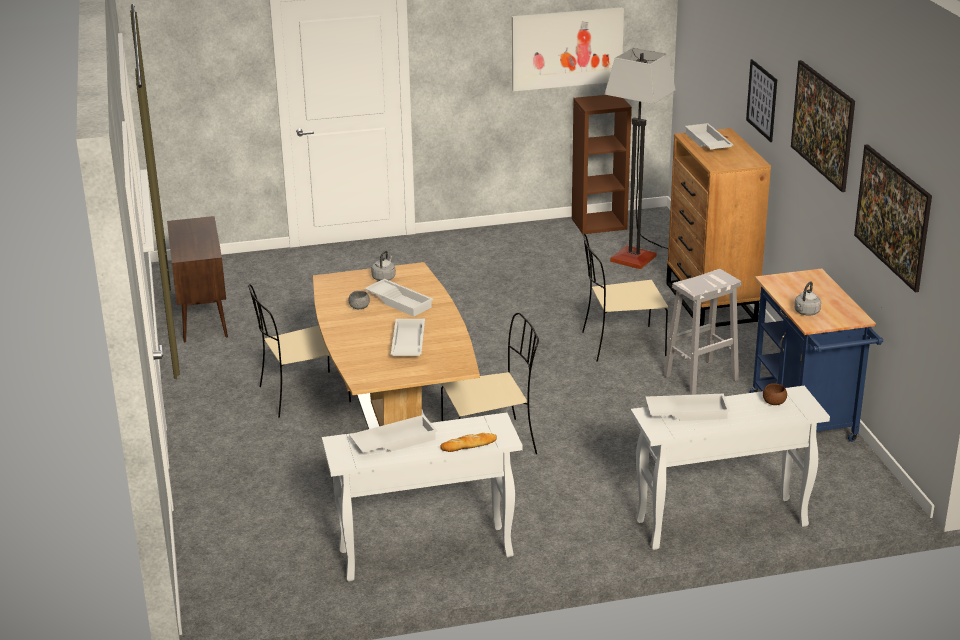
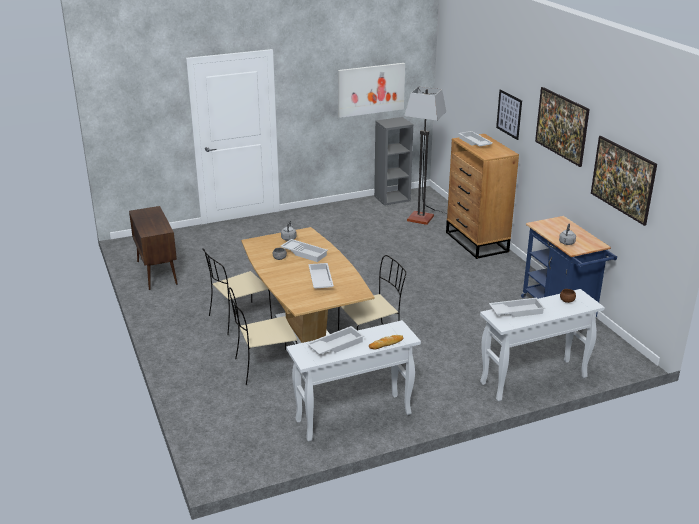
camera: 10 degrees left, 0 degrees up
brown bookcase [572,95,632,234] -> grey bookcase [374,117,413,206]
beige chair [582,233,668,362] -> beige chair moved to [228,287,298,385]
white stool [663,269,742,395] -> none

